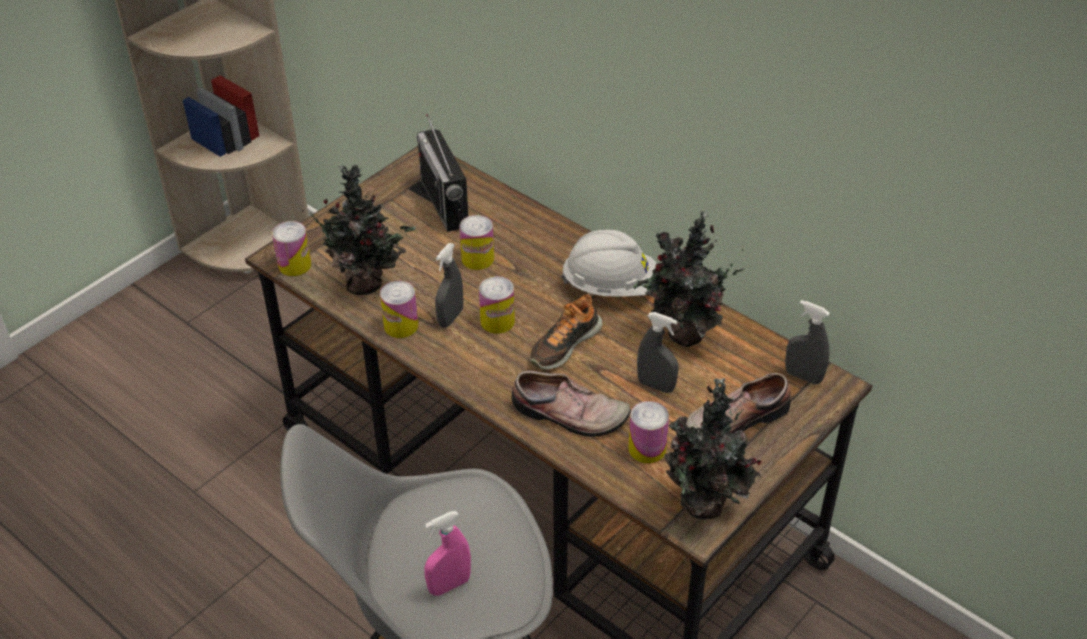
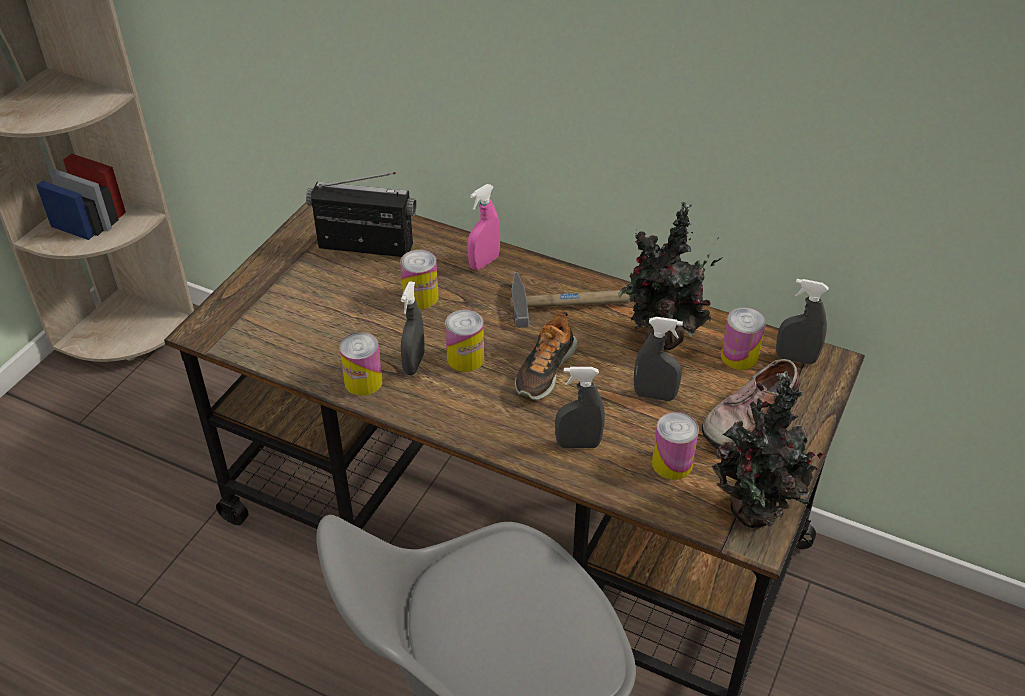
camera: 15 degrees left, 0 degrees up
can [272,221,311,276] -> can moved to [721,308,766,370]
potted plant [302,165,416,295] -> none
radio [417,114,468,232] -> radio turned 135 degrees clockwise [306,172,417,257]
pink spray bottle [424,511,471,596] -> pink spray bottle moved to [468,184,500,270]
shoe [512,371,631,437] -> grey spray bottle [555,367,605,449]
white hard hat [561,230,657,297] -> hammer [510,272,630,328]

